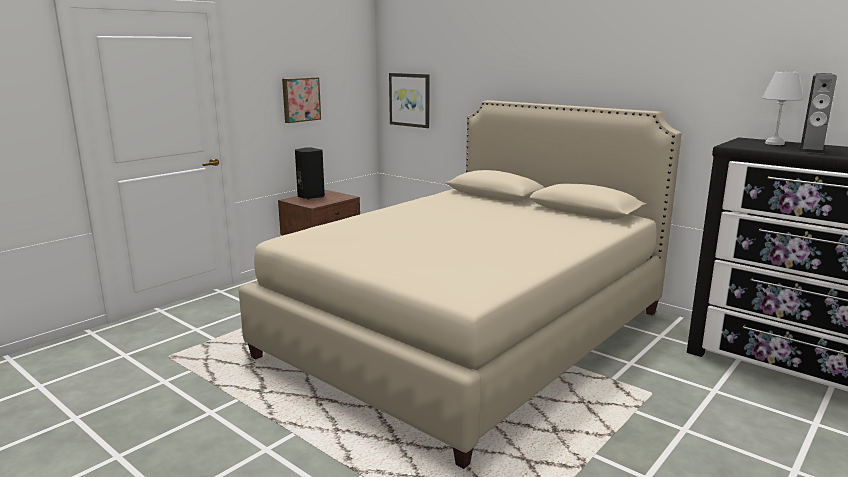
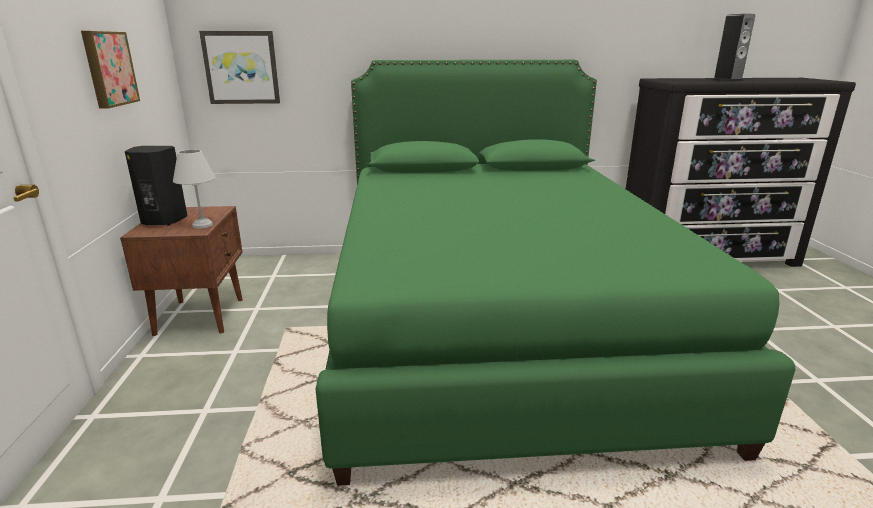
camera: 45 degrees left, 5 degrees up
beige bed [239,100,682,469] -> green bed [315,60,795,486]
white table lamp [762,72,803,145] -> white table lamp moved to [173,149,215,229]

